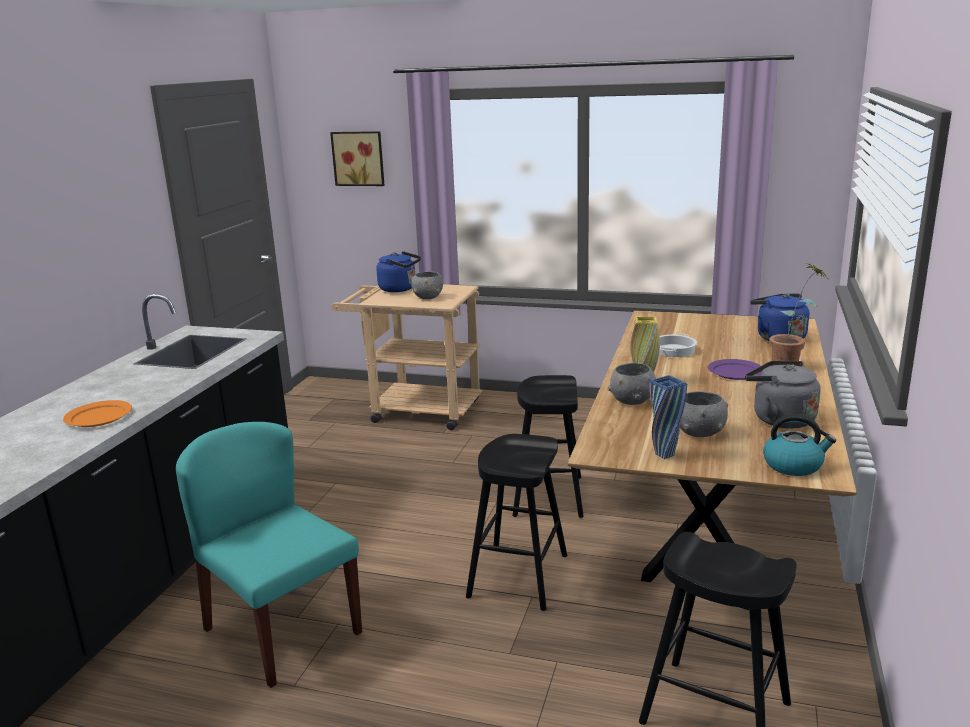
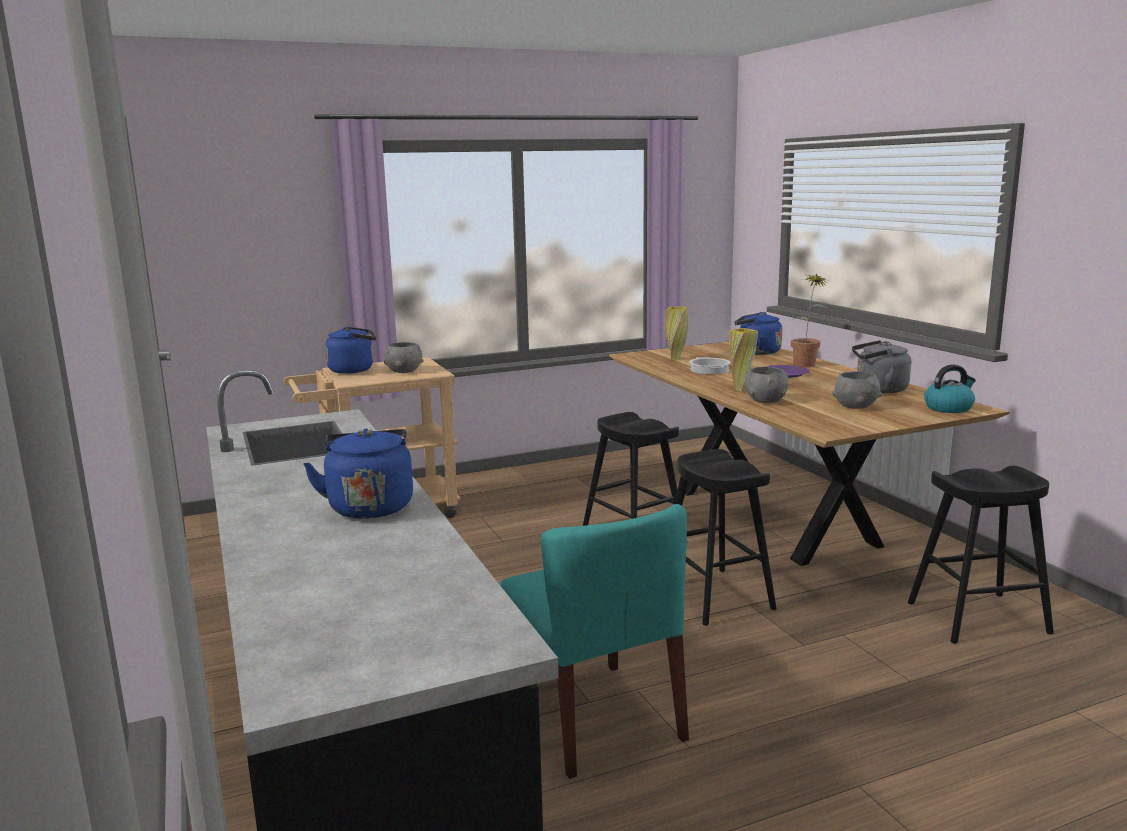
camera: 40 degrees left, 5 degrees down
orange plate [63,400,132,427] -> blue kettle [303,429,413,519]
turquoise chair [176,422,362,688] -> turquoise chair turned 120 degrees counterclockwise [500,504,689,779]
picture [330,131,385,186] -> none
blue vase [649,375,687,459] -> none
none -> yellow vase [664,306,689,360]

